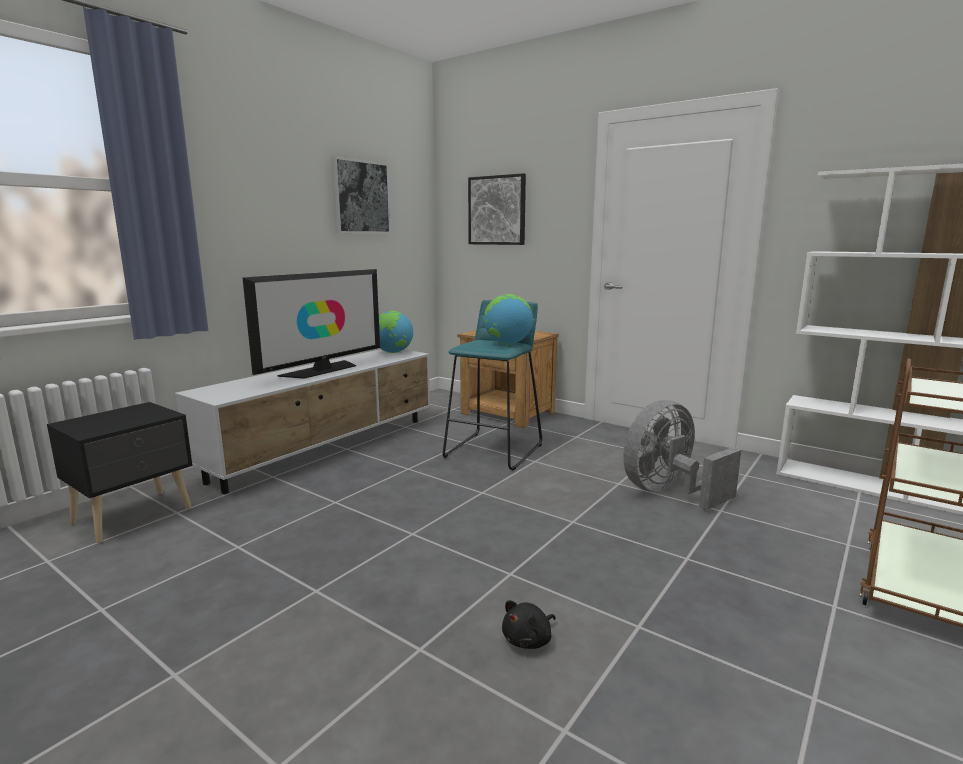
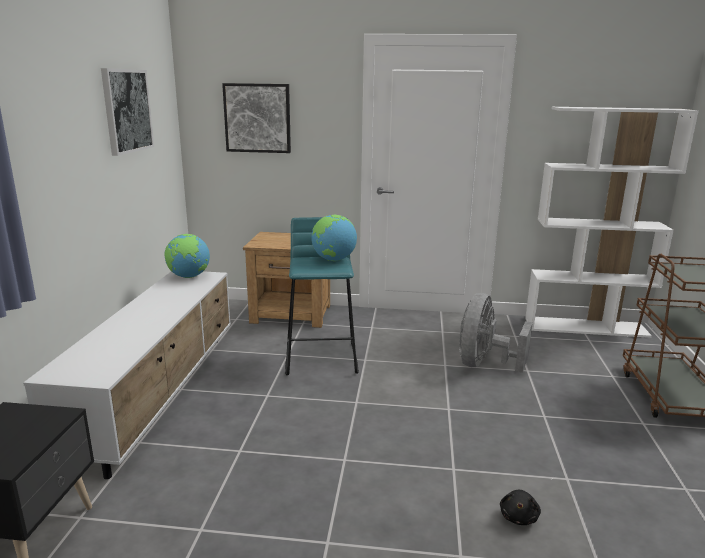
camera: 30 degrees left, 5 degrees up
television [242,269,380,379] -> none

